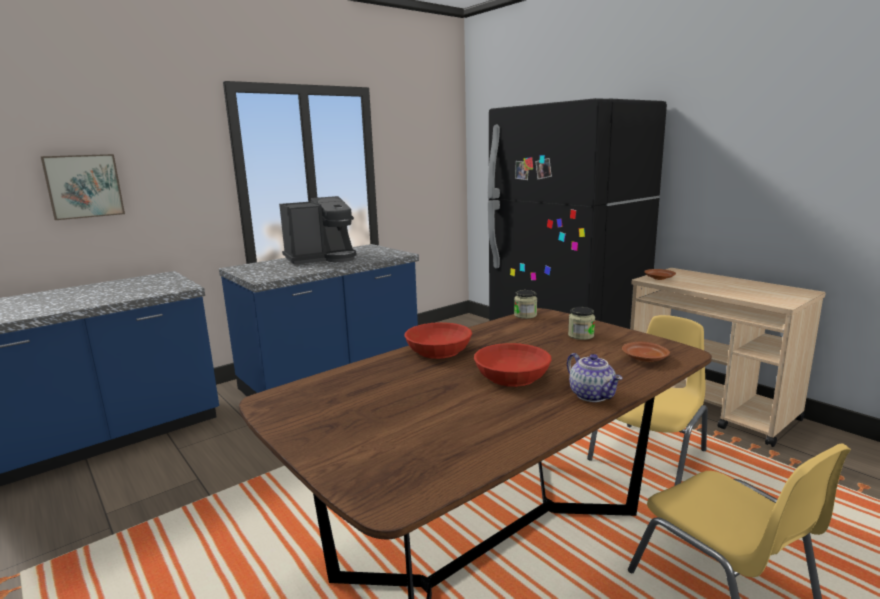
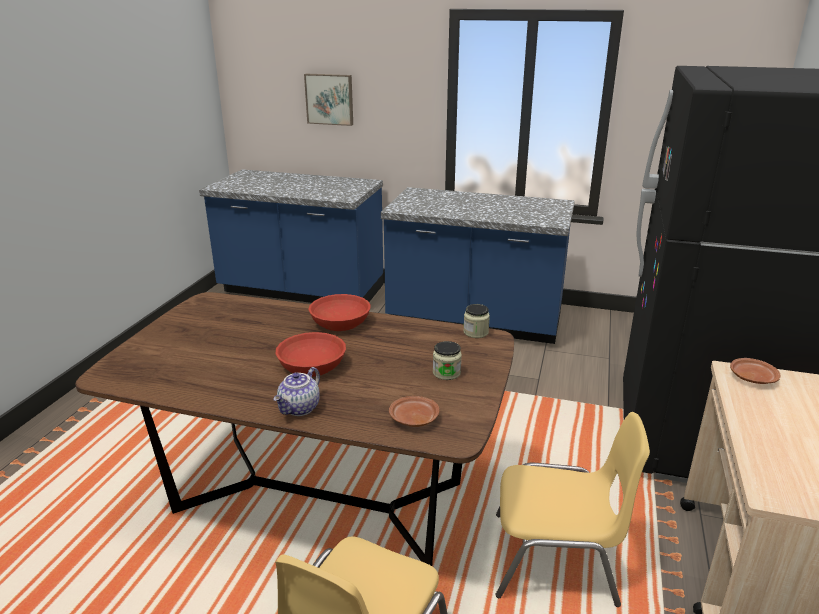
camera: 55 degrees right, 10 degrees up
coffee machine [279,196,357,265] -> none

